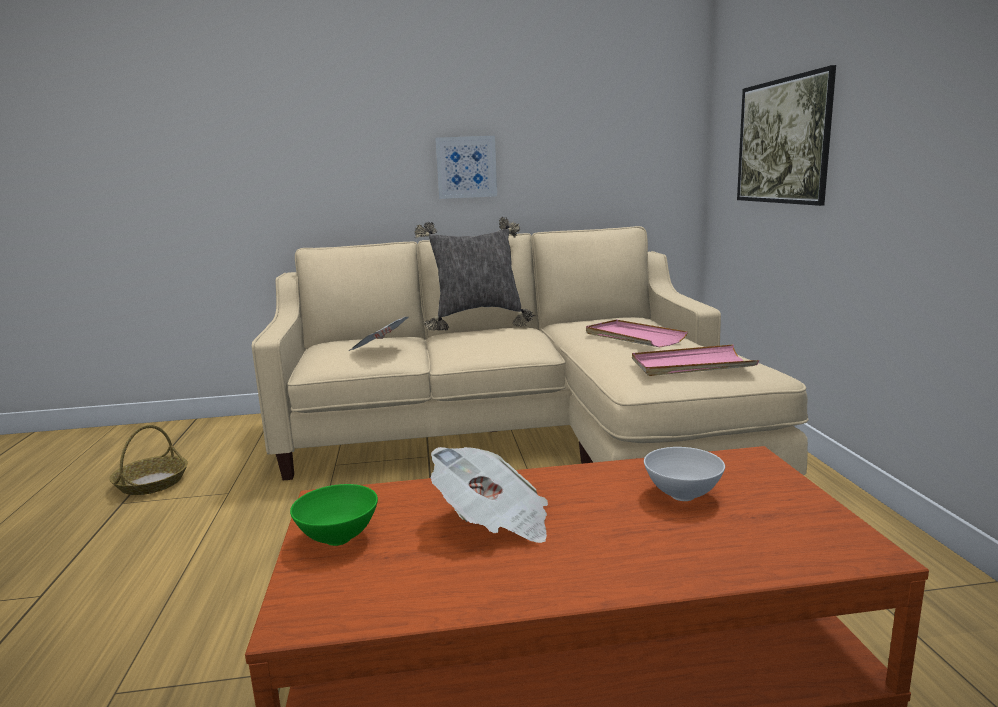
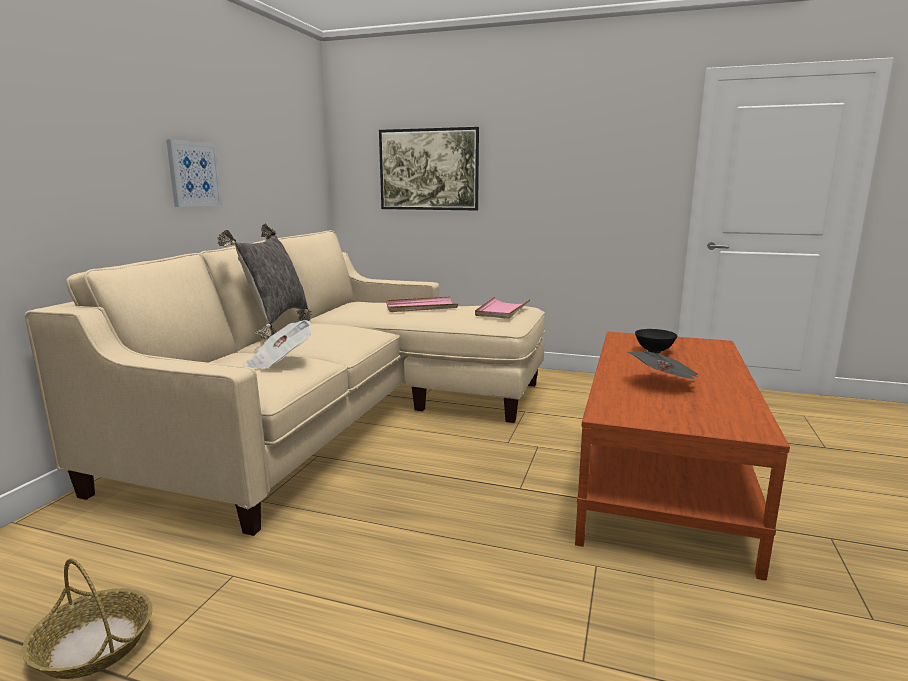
camera: 65 degrees left, 0 degrees up
green bowl [290,484,378,546] -> none
white bowl [644,447,725,501] -> black bowl [635,329,677,353]

